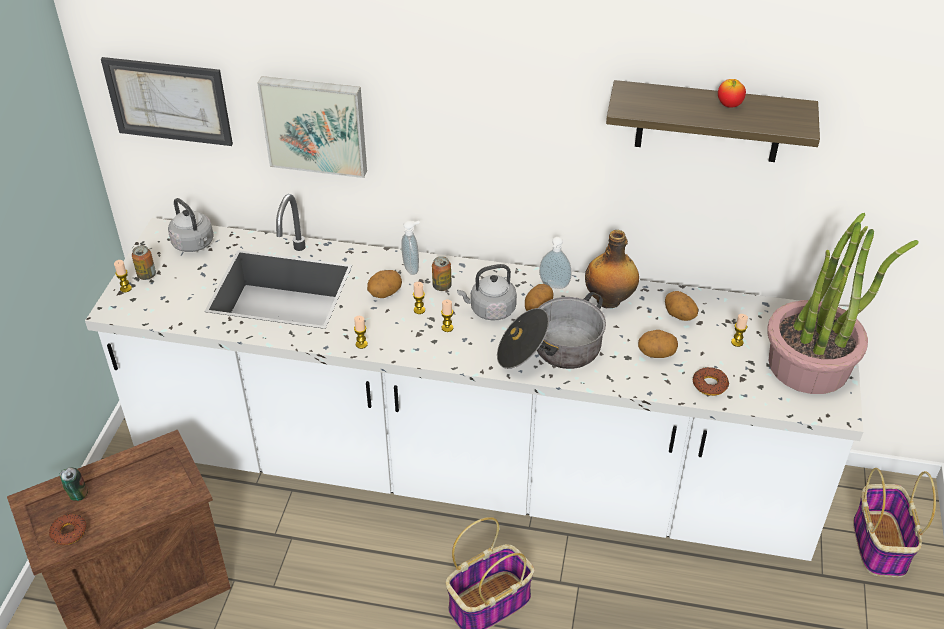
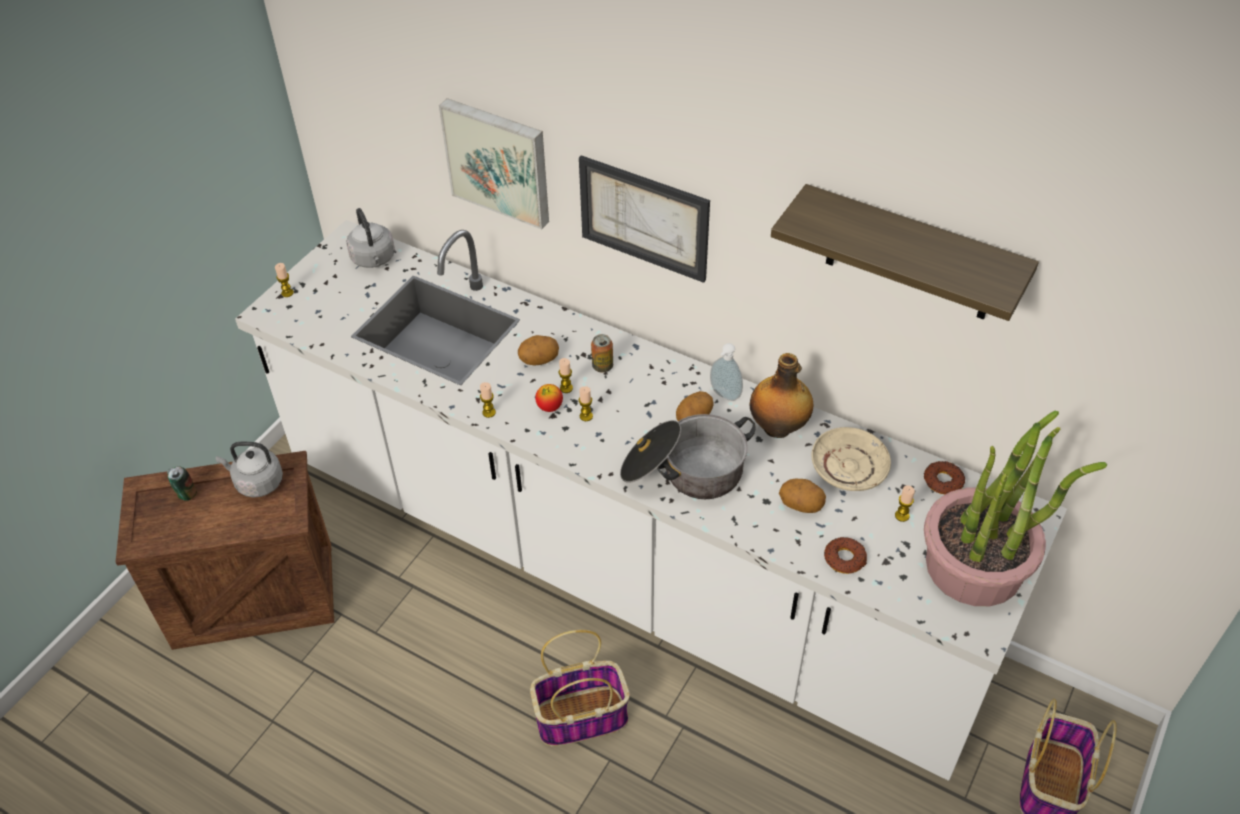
camera: 20 degrees right, 5 degrees up
donut [49,513,86,545] -> donut moved to [924,461,965,494]
picture [101,57,233,146] -> picture moved to [579,155,710,283]
can [132,246,156,280] -> none
soap dispenser [401,221,419,275] -> none
grey kettle [457,264,517,321] -> grey kettle moved to [216,442,283,497]
potato [665,291,698,321] -> beige plate [811,427,891,491]
apple [718,79,746,108] -> apple moved to [535,384,563,412]

